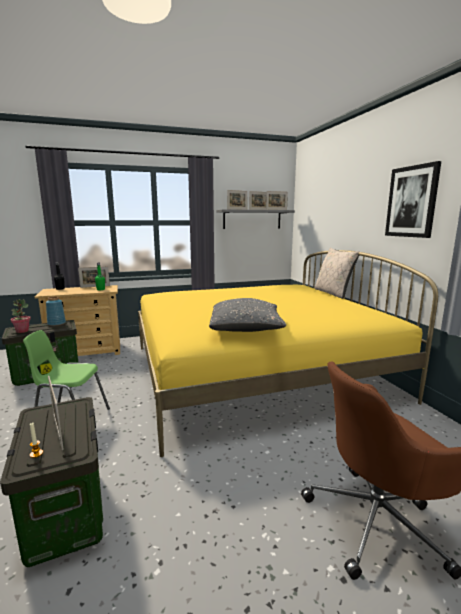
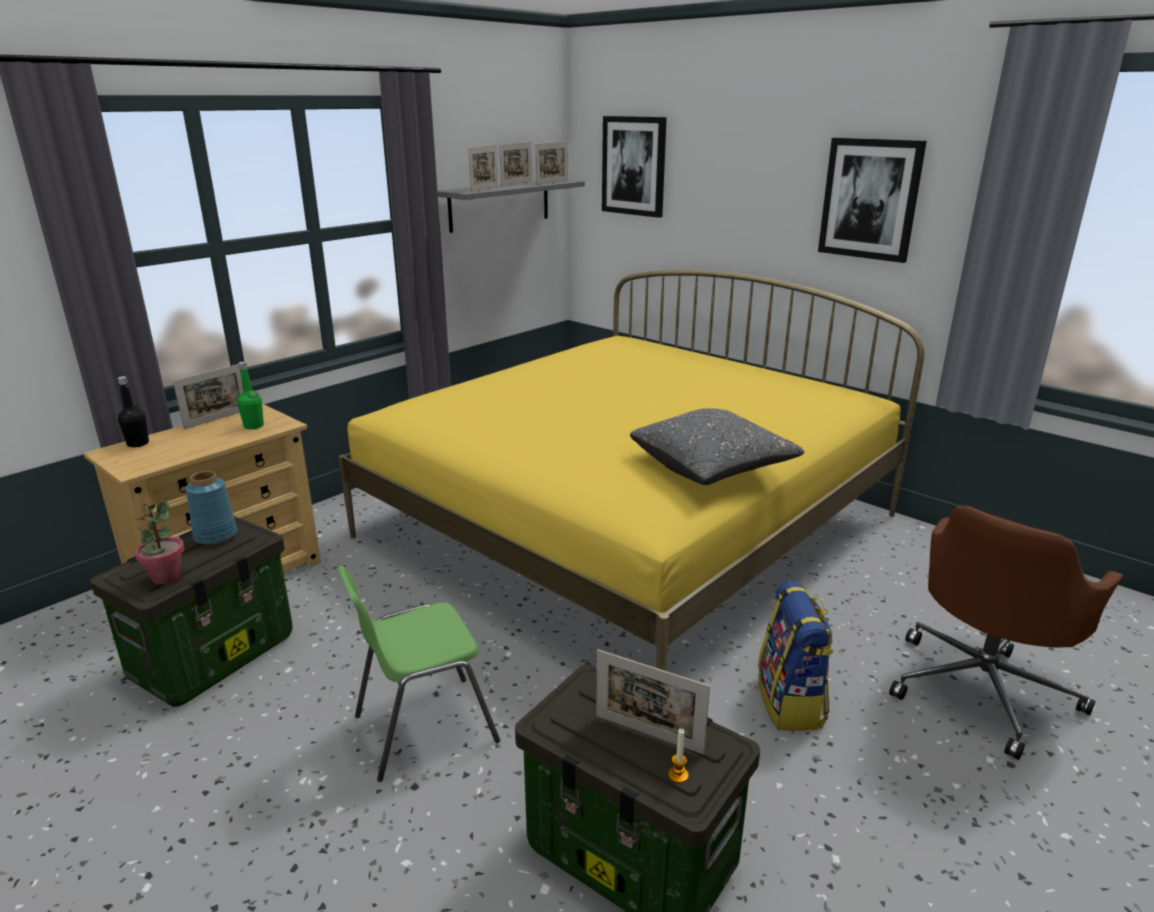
camera: 30 degrees left, 10 degrees up
beige pillow [315,247,360,299] -> none
none -> picture [602,116,667,218]
none -> backpack [758,581,833,731]

